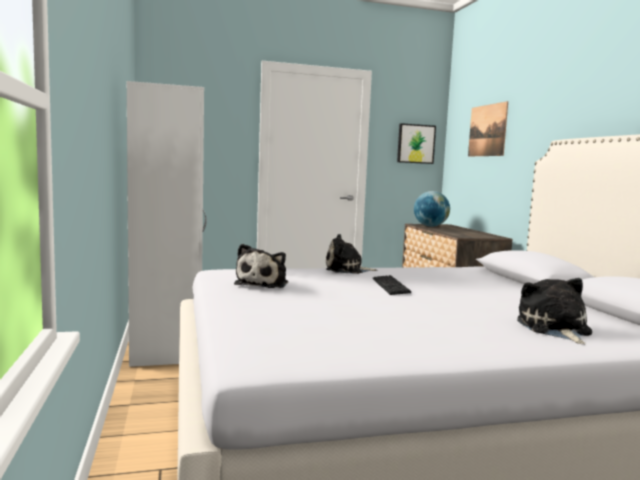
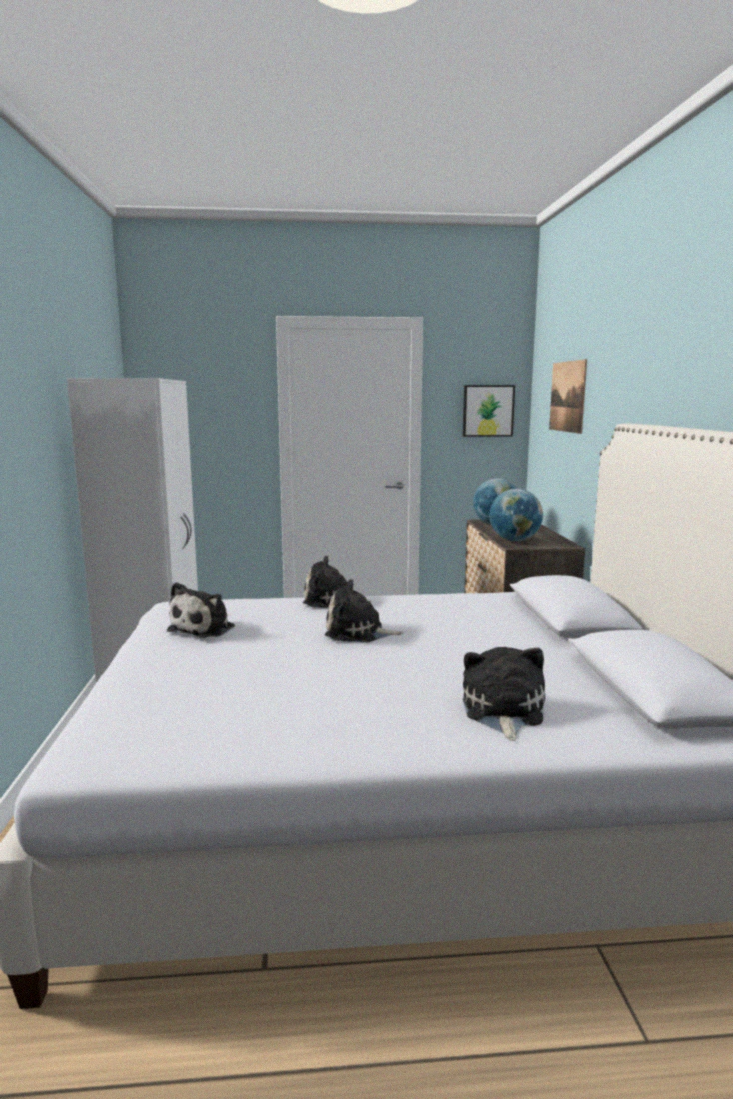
camera: 10 degrees right, 5 degrees up
keyboard [373,275,412,295] -> plush toy [325,579,404,642]
none -> globe [489,489,543,541]

